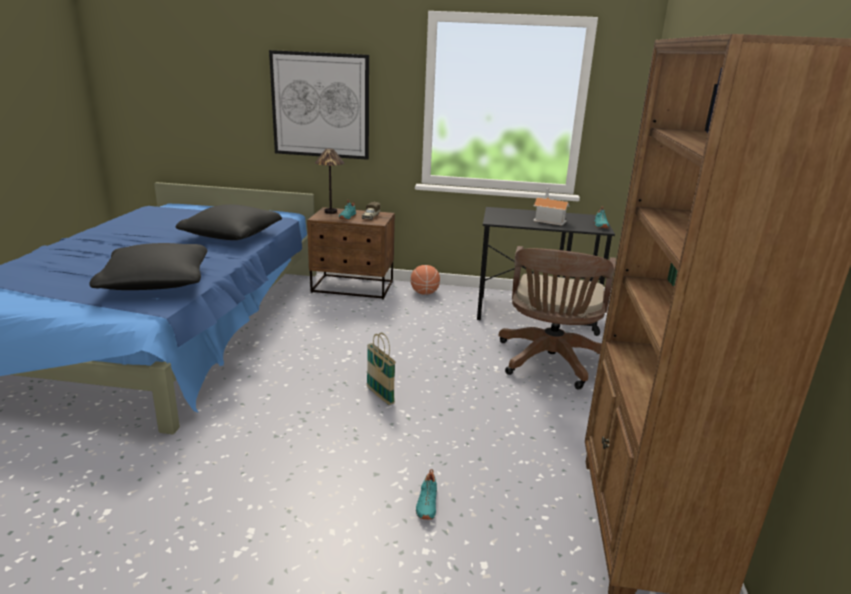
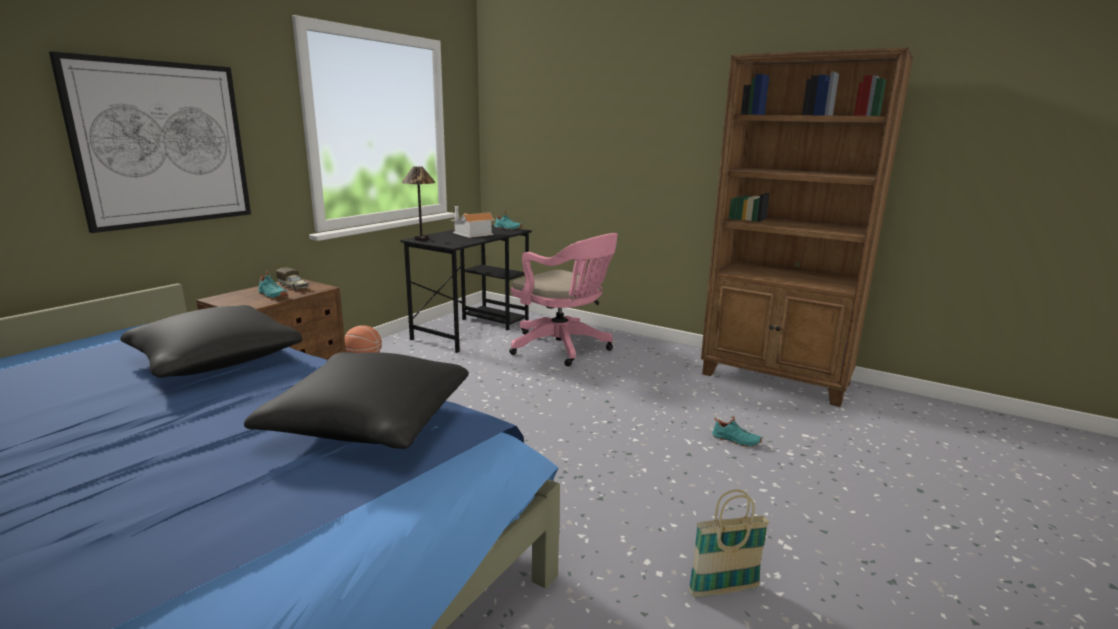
camera: 65 degrees left, 5 degrees down
table lamp [315,148,344,214] -> table lamp moved to [401,166,436,241]
basket [367,333,396,405] -> basket moved to [688,489,770,598]
brown office chair [499,246,616,390] -> pink office chair [509,233,618,367]

